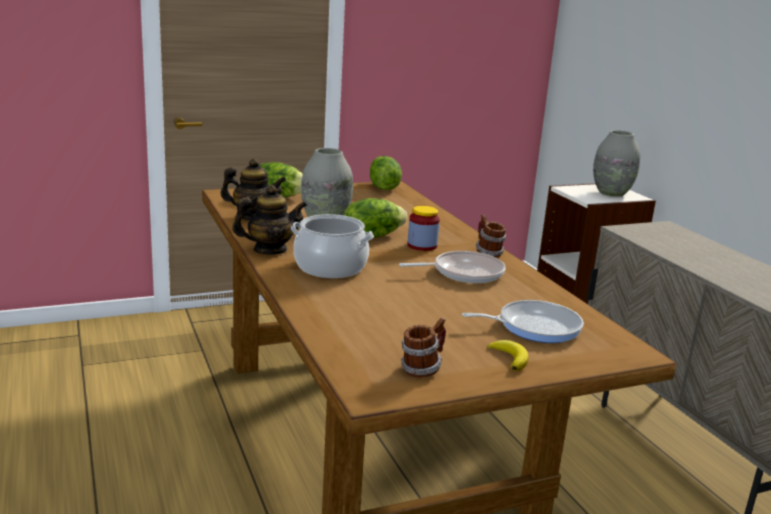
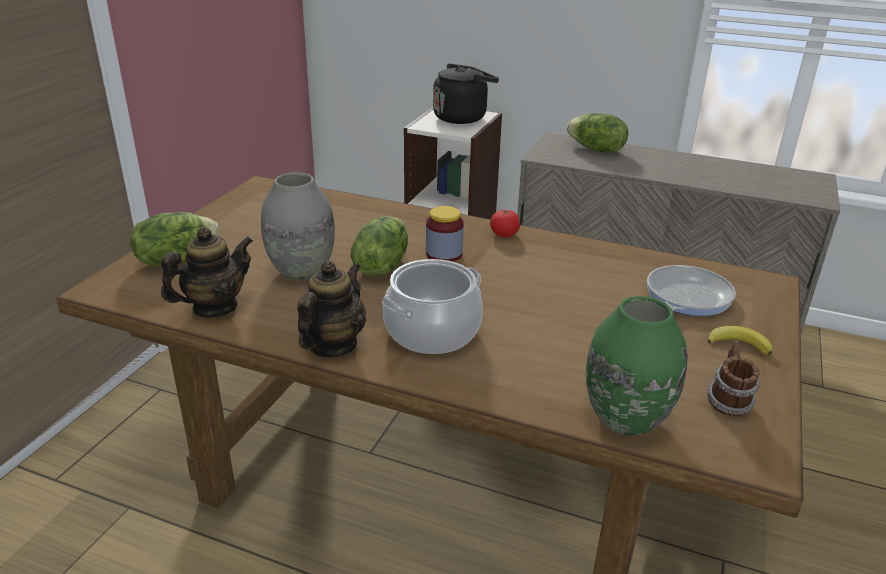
camera: 45 degrees left, 10 degrees up
lettuce [370,156,402,190] -> lettuce moved to [567,113,628,152]
frying pan [399,251,506,283] -> none
mug [476,215,506,257] -> tomato [490,209,520,237]
grey vase [593,130,640,197] -> black kettle [433,64,499,124]
none -> green vase [586,296,688,436]

